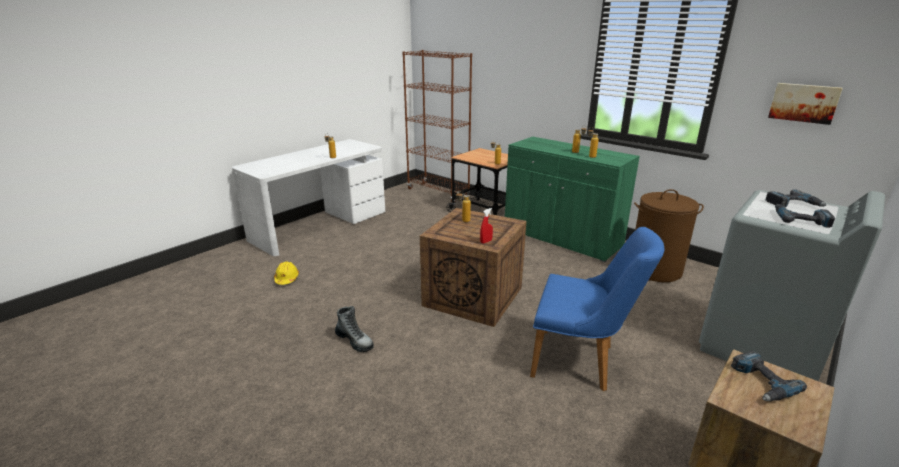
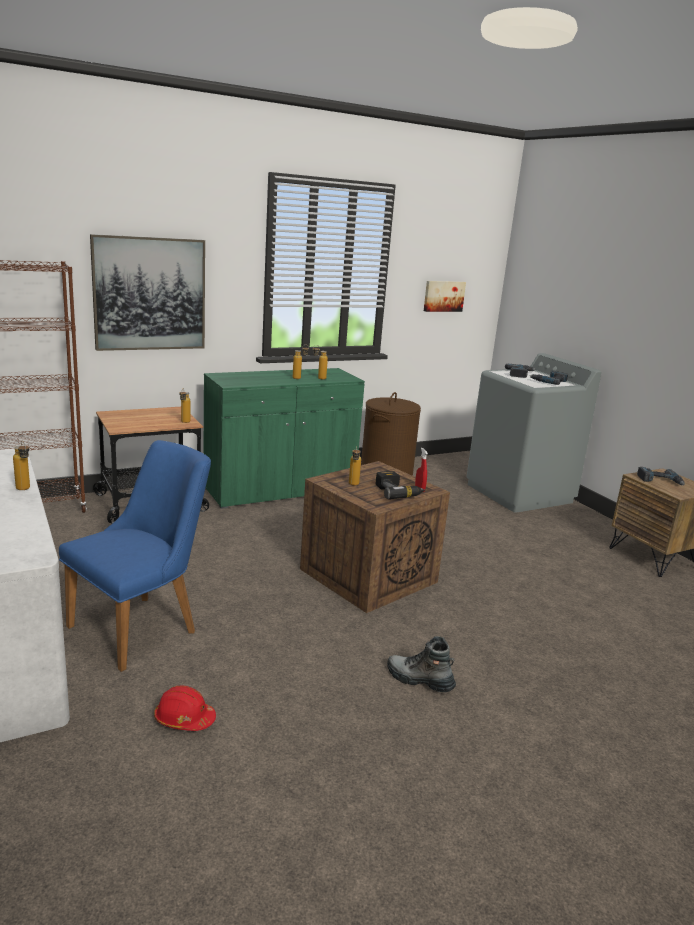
camera: 70 degrees left, 5 degrees down
yellow hard hat [274,261,299,285] -> red hard hat [154,685,216,731]
boot [335,306,374,352] -> boot turned 120 degrees counterclockwise [387,636,456,692]
blue chair [530,227,664,391] -> blue chair moved to [59,440,211,672]
none -> picture [90,234,205,351]
none -> power drill [376,471,425,499]

